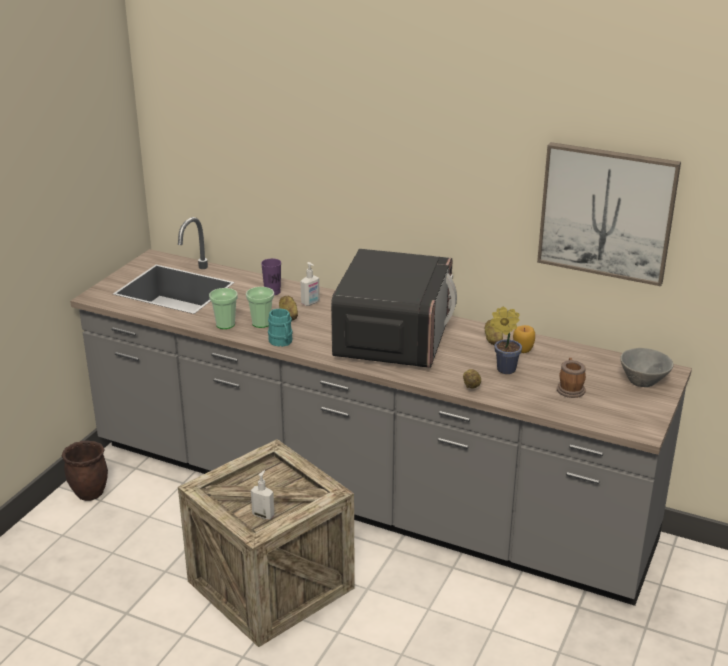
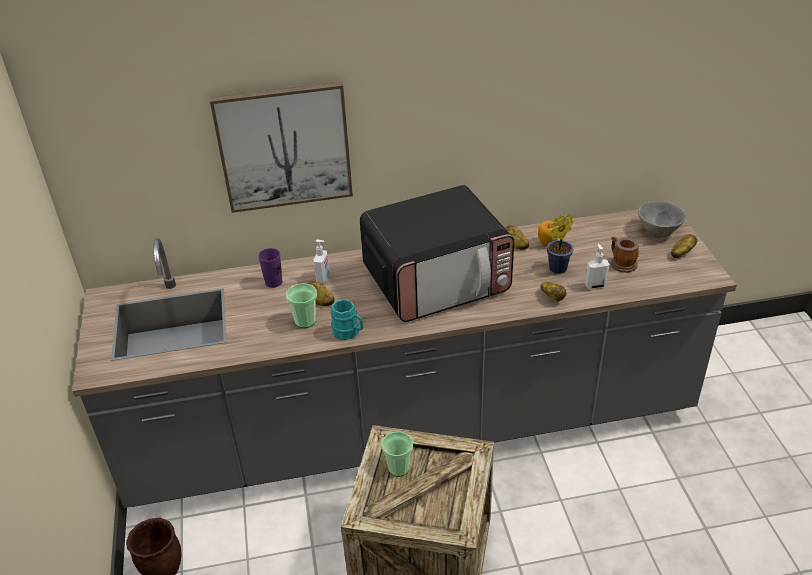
camera: 35 degrees left, 10 degrees up
cup [209,288,238,329] -> cup moved to [382,432,413,477]
soap dispenser [251,470,274,519] -> soap dispenser moved to [585,244,610,289]
microwave [331,249,457,368] -> microwave turned 90 degrees clockwise [360,185,514,322]
picture [537,142,681,286] -> picture moved to [210,81,353,213]
none -> potato [671,234,698,258]

